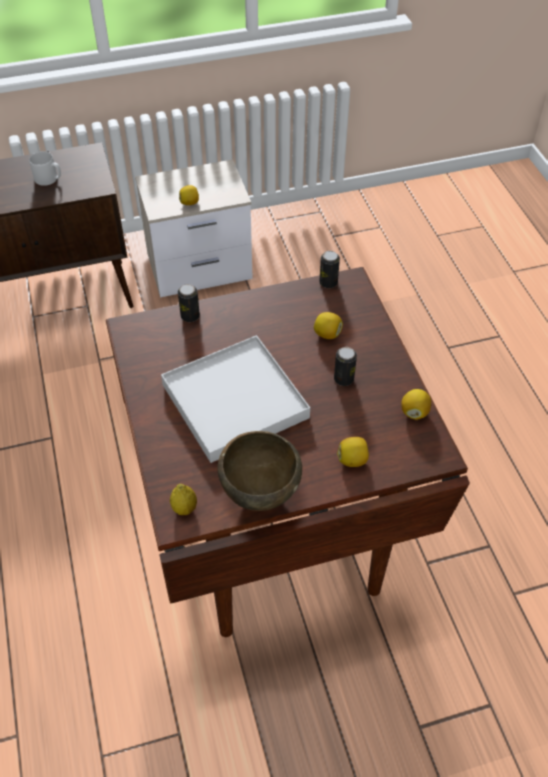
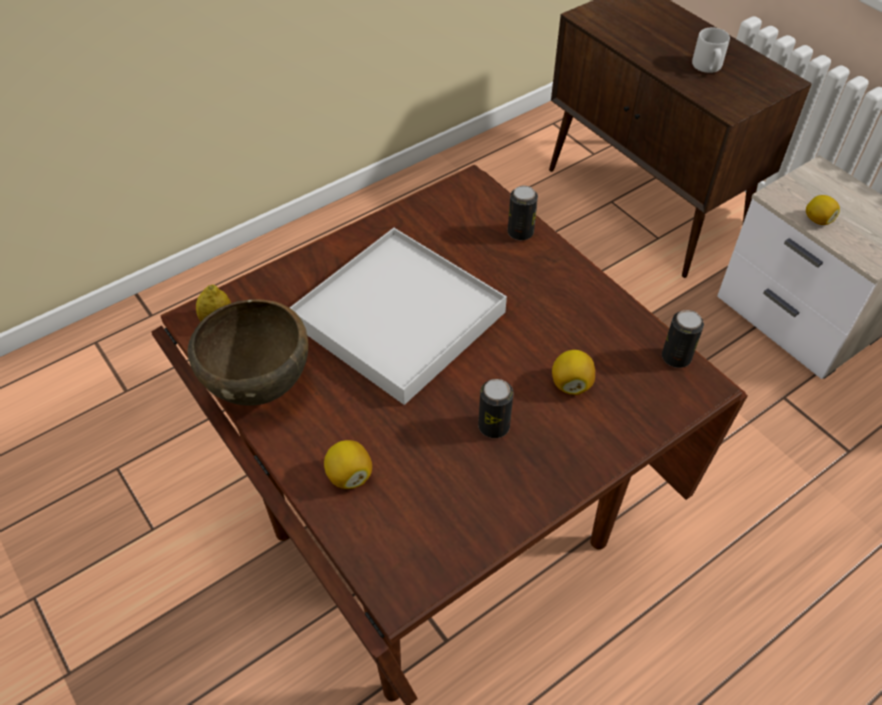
camera: 70 degrees right, 0 degrees up
lemon [401,389,431,420] -> none

